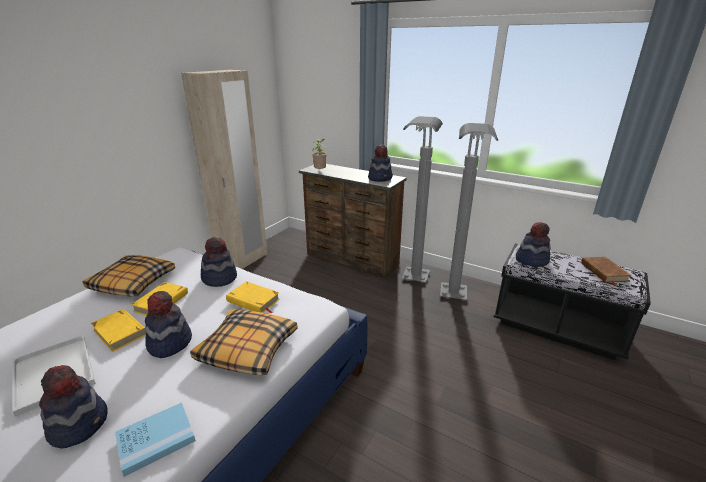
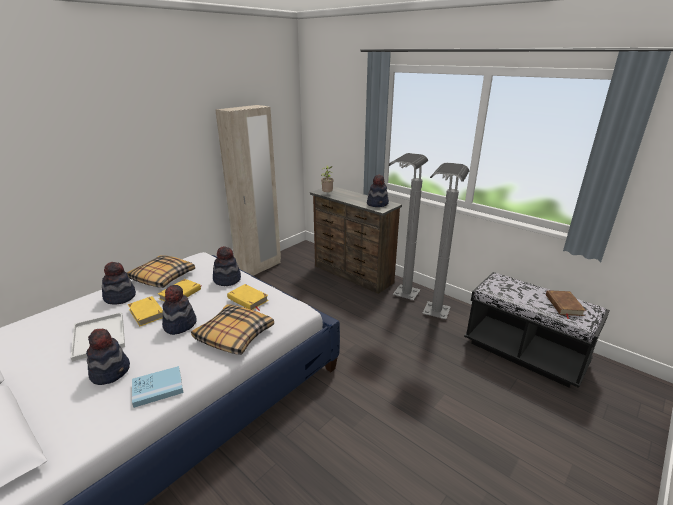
camera: 10 degrees right, 0 degrees up
hat [516,222,550,267] -> hat moved to [102,262,136,305]

